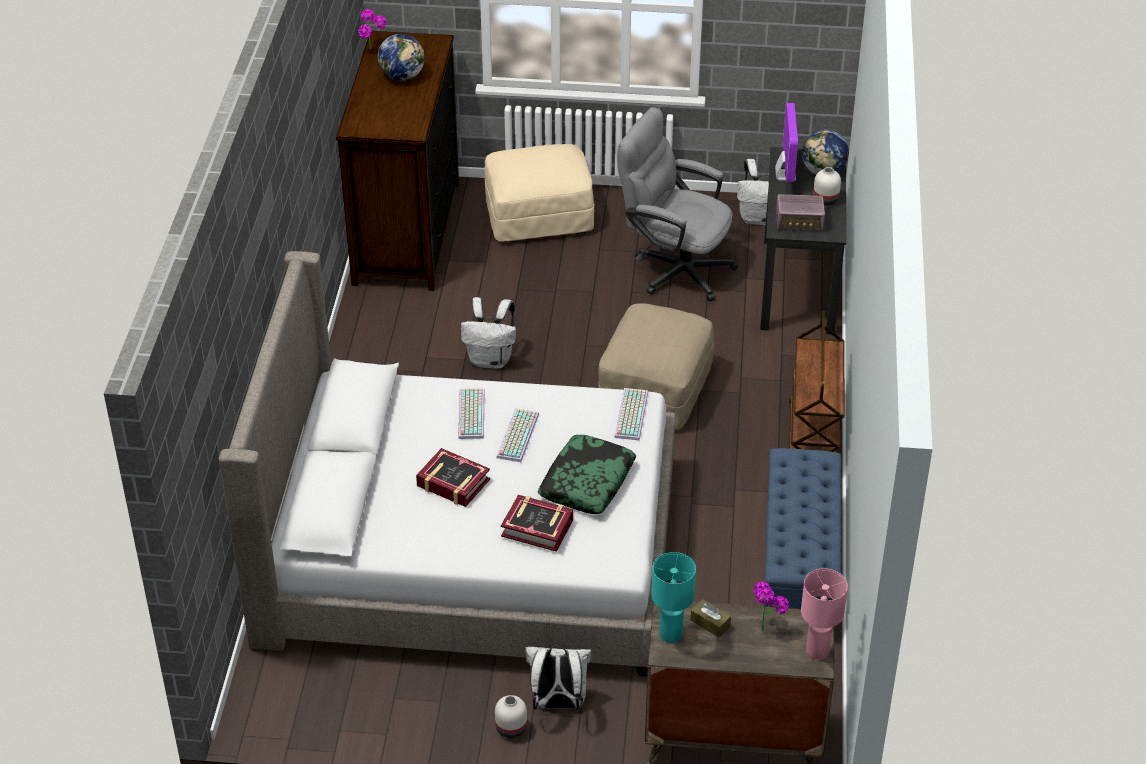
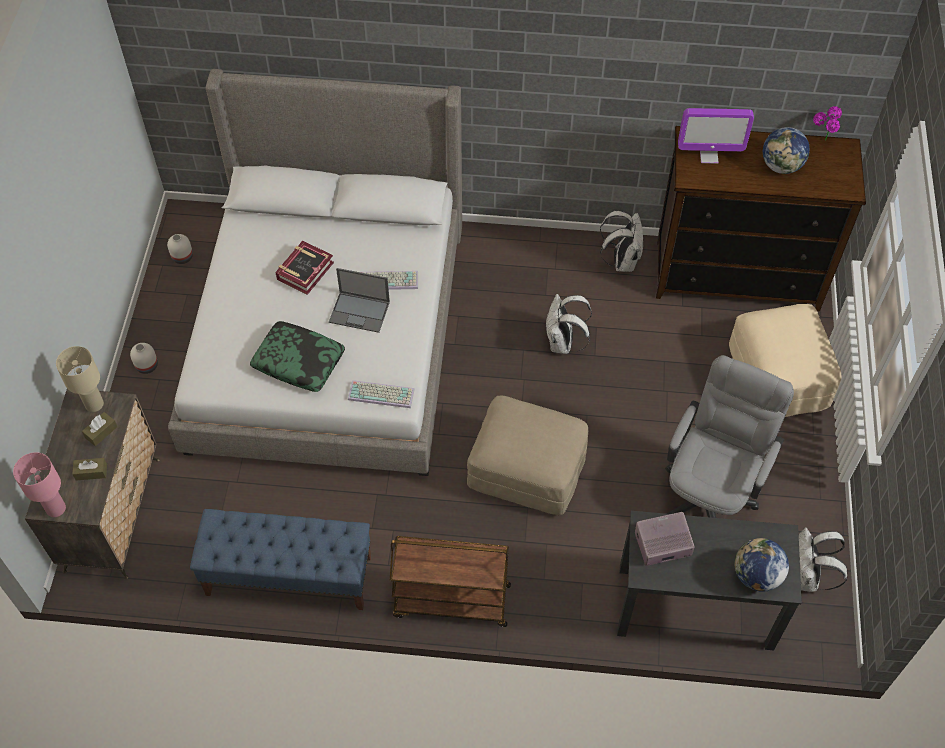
camera: 90 degrees right, 15 degrees up
keyboard [496,408,539,462] -> laptop [329,268,390,333]
book [501,495,573,552] -> none
white backpack [525,645,591,710] -> white backpack moved to [600,211,643,272]
turquoise table lamp [652,552,696,643] -> beige table lamp [56,346,104,412]
potted plant [753,581,789,631] -> brown tissue box [72,458,107,481]
monitor [775,103,798,182] -> monitor moved to [678,108,754,164]
radio [776,194,825,231] -> radio turned 75 degrees clockwise [635,512,695,566]
white vase [813,167,841,206] -> white vase moved to [167,234,193,264]

